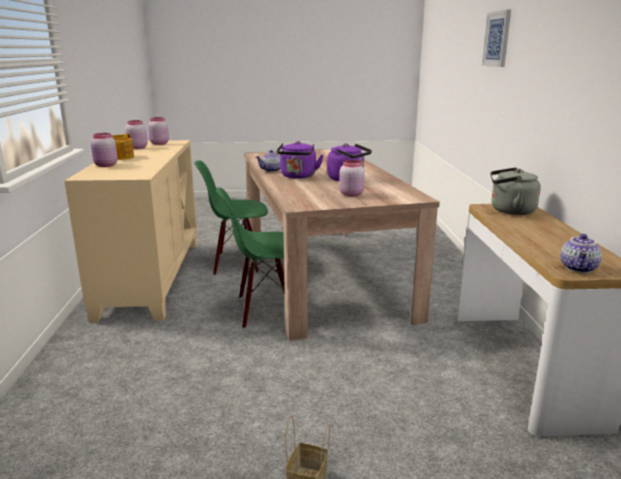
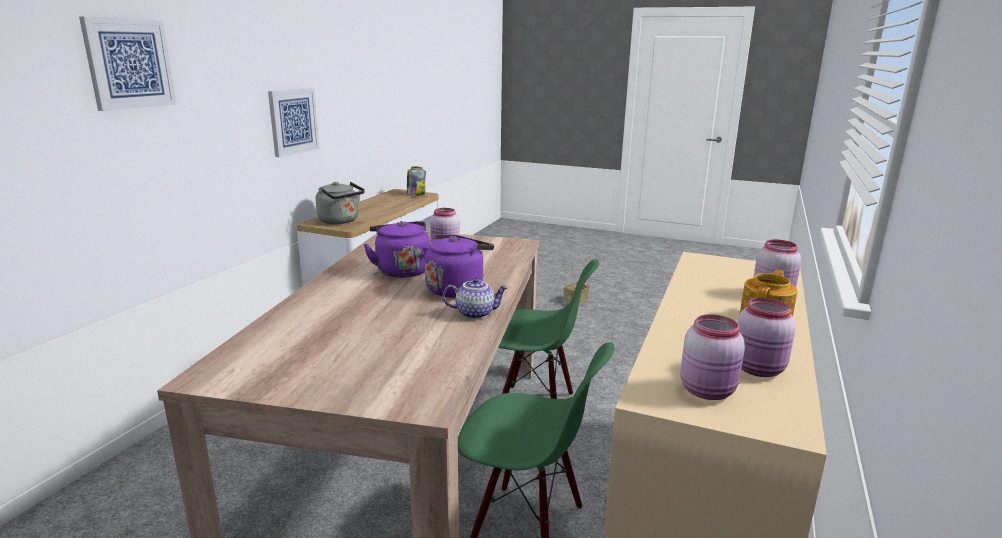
camera: 155 degrees left, 0 degrees up
teapot [560,234,602,273] -> jar [407,166,426,196]
none -> picture [268,88,319,157]

